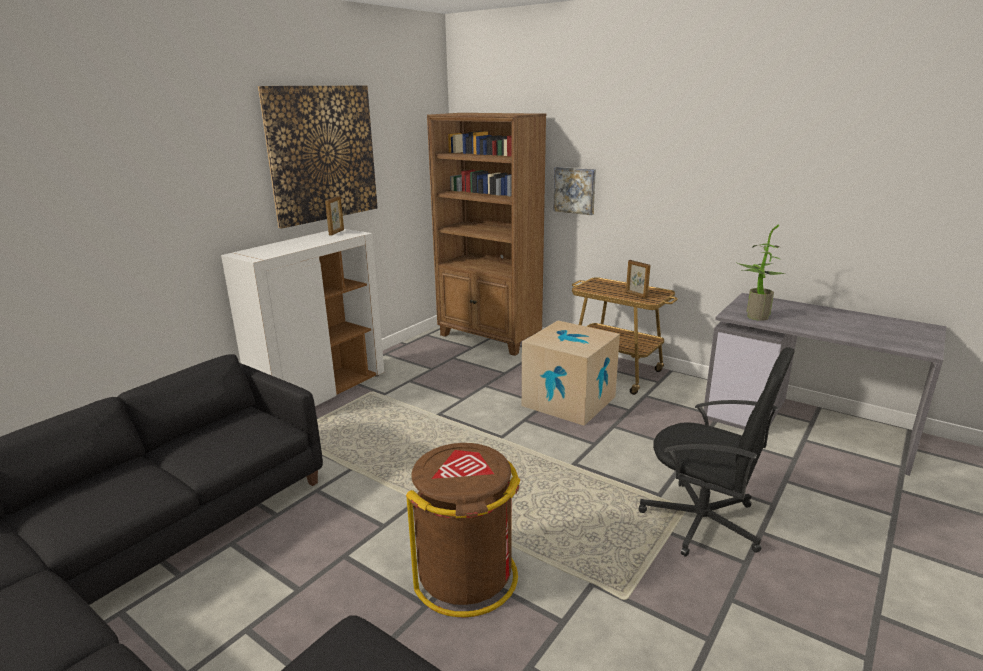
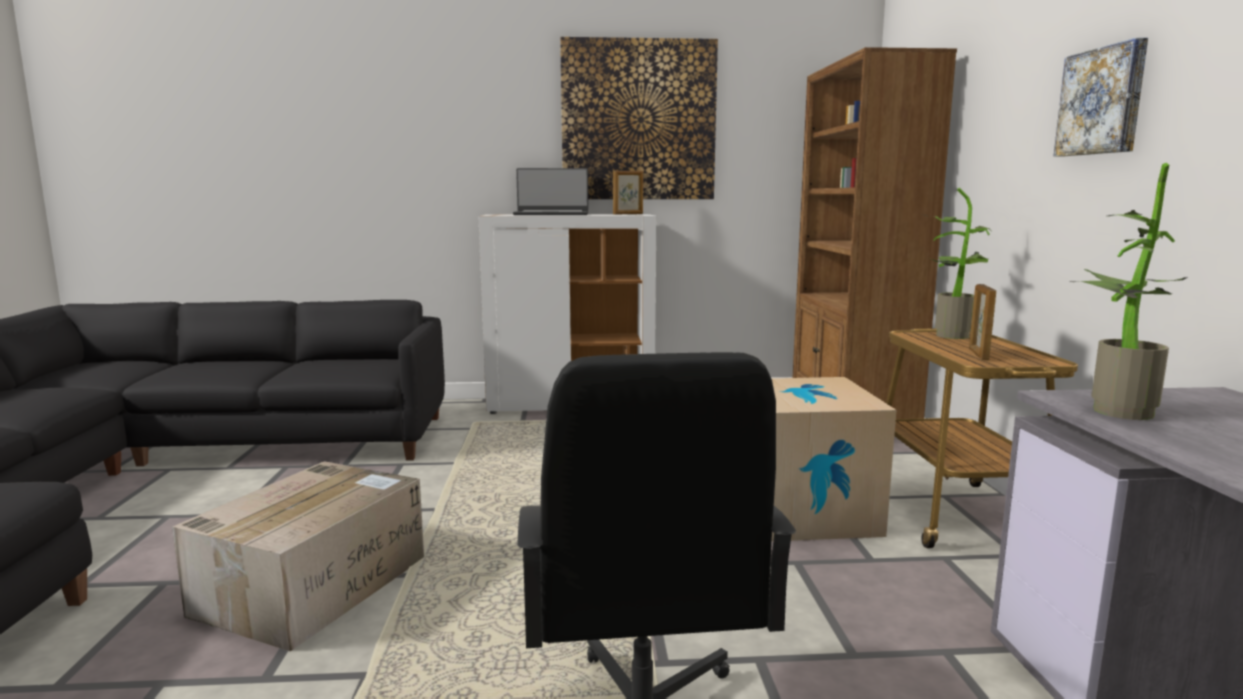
camera: 50 degrees right, 10 degrees down
brown trash can [406,443,520,617] -> cardboard box [172,461,424,651]
picture [553,167,596,215] -> picture moved to [1054,38,1148,156]
none -> laptop [513,168,588,215]
none -> potted plant [922,188,990,339]

